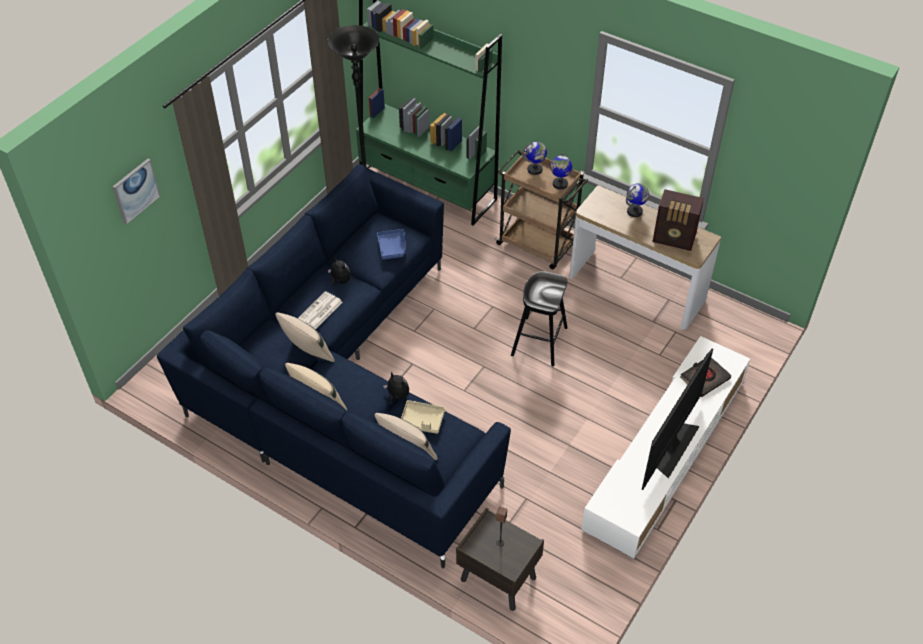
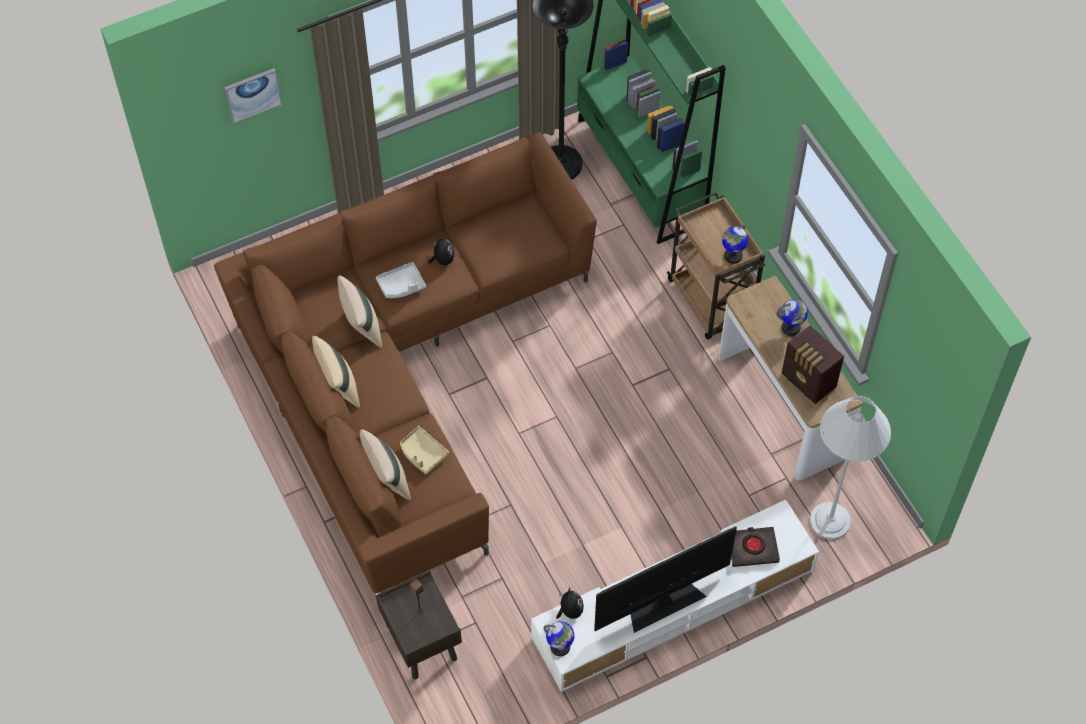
camera: 30 degrees right, 10 degrees up
blue sofa [157,164,511,568] -> brown sofa [214,132,597,600]
newspaper [298,291,343,329] -> grey tray [376,262,426,298]
blue tray [377,229,406,260] -> none
plush toy [383,371,409,404] -> plush toy moved to [556,588,584,619]
black stool [511,271,568,367] -> none
globe [522,142,547,175] -> globe moved to [544,621,574,656]
none -> white floor lamp [809,396,891,540]

